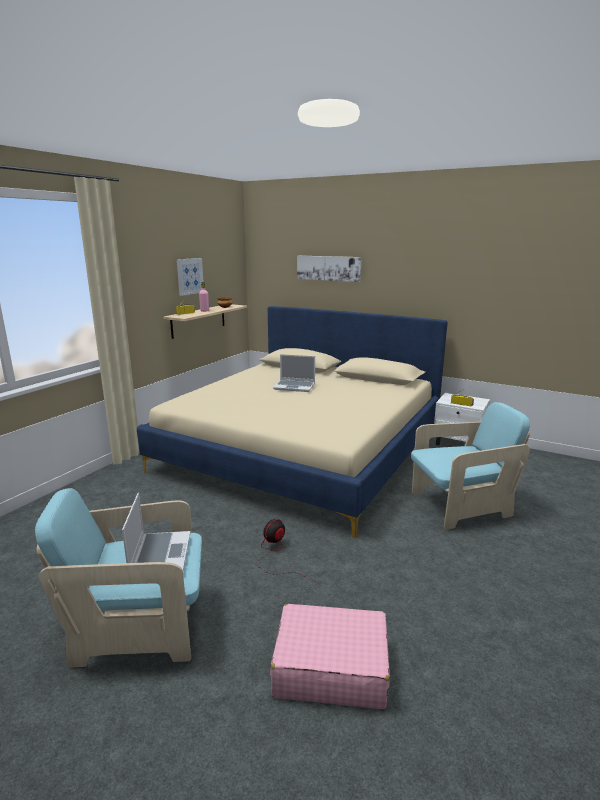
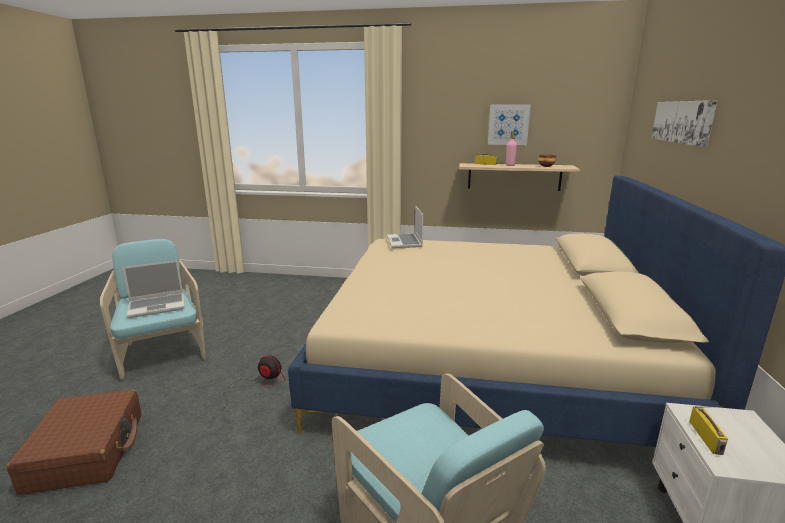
camera: 70 degrees right, 0 degrees up
pink suitcase [270,604,390,709] -> brown suitcase [7,389,141,495]
laptop [273,354,315,392] -> laptop moved to [387,206,423,248]

